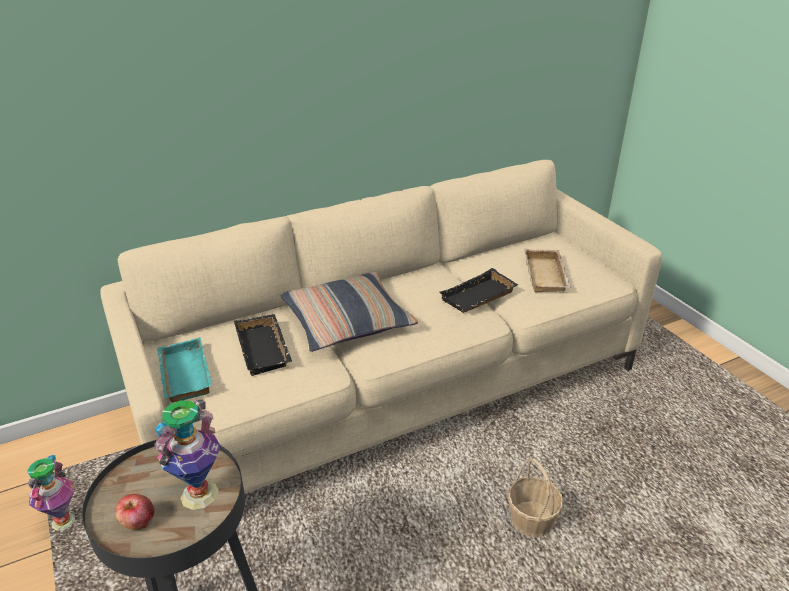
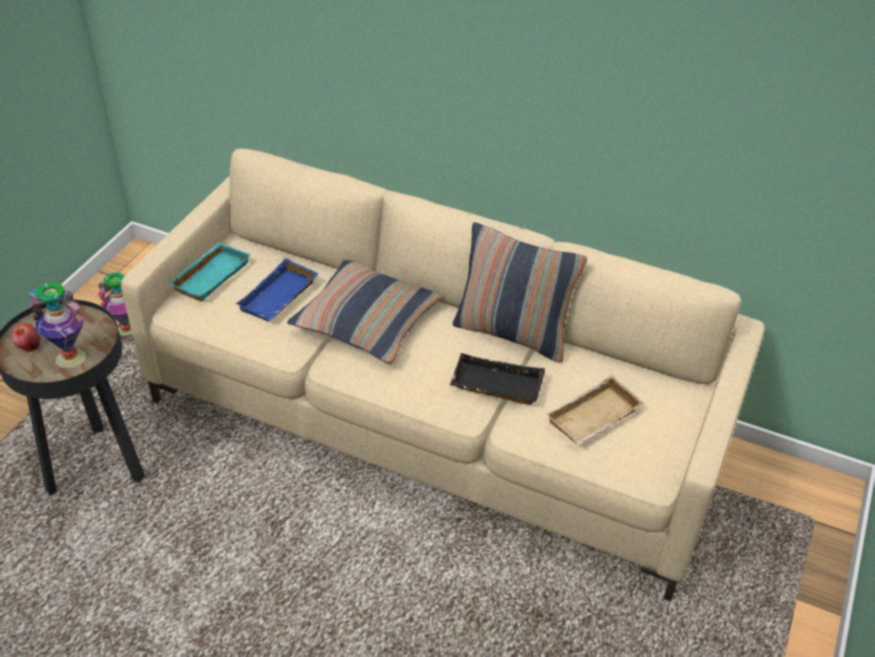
camera: 50 degrees right, 10 degrees up
black tray [234,314,292,376] -> blue tray [236,258,319,321]
basket [508,458,564,538] -> none
none -> pillow [453,222,587,363]

